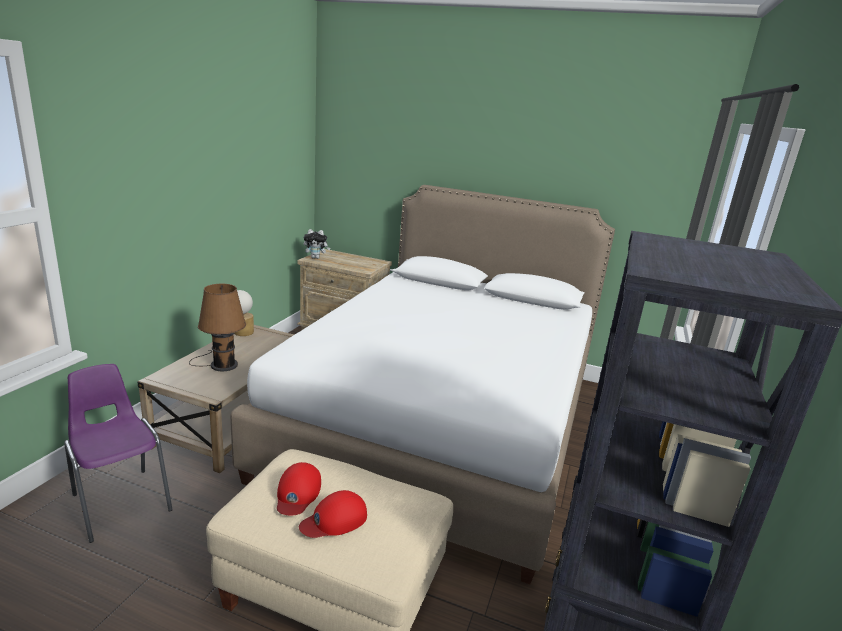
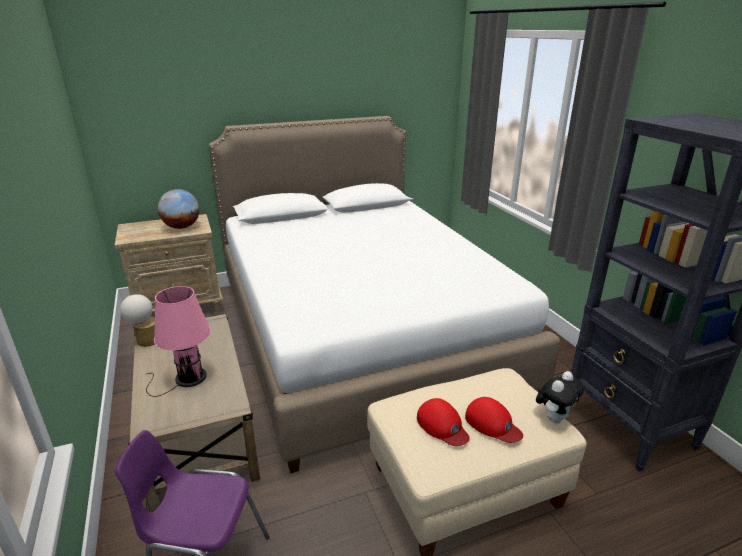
camera: 40 degrees left, 5 degrees up
brown table lamp [189,284,246,371] -> pink table lamp [146,286,211,397]
red cap [299,490,367,538] -> red cap turned 60 degrees counterclockwise [465,397,523,443]
plush toy [304,229,330,259] -> plush toy moved to [536,371,584,424]
none -> globe [158,189,200,229]

